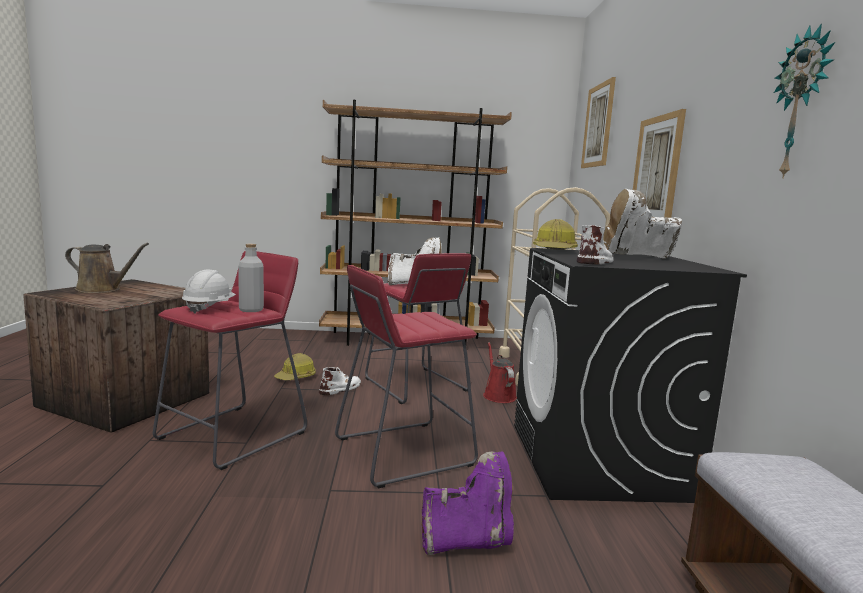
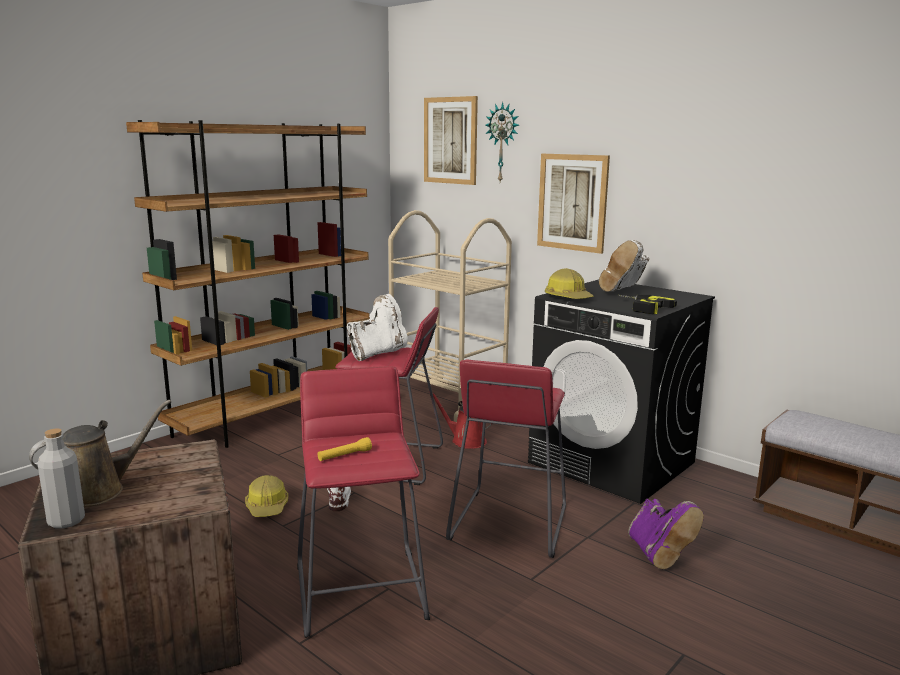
camera: 45 degrees left, 5 degrees up
white hard hat [182,270,236,314] -> yellow flashlight [318,437,372,461]
grey bottle [238,244,264,312] -> grey bottle moved to [38,429,85,528]
purple boot [422,451,514,555] -> purple boot turned 135 degrees clockwise [628,499,704,569]
white boot [577,225,613,264] -> power drill [618,294,677,315]
wall clock [774,24,835,179] -> wall clock moved to [485,102,519,182]

